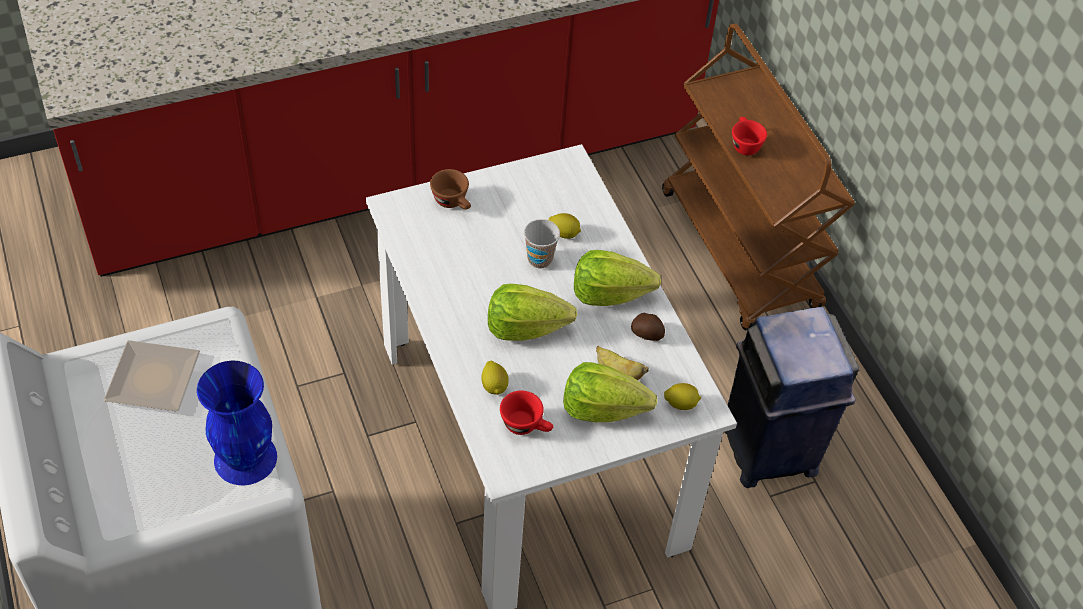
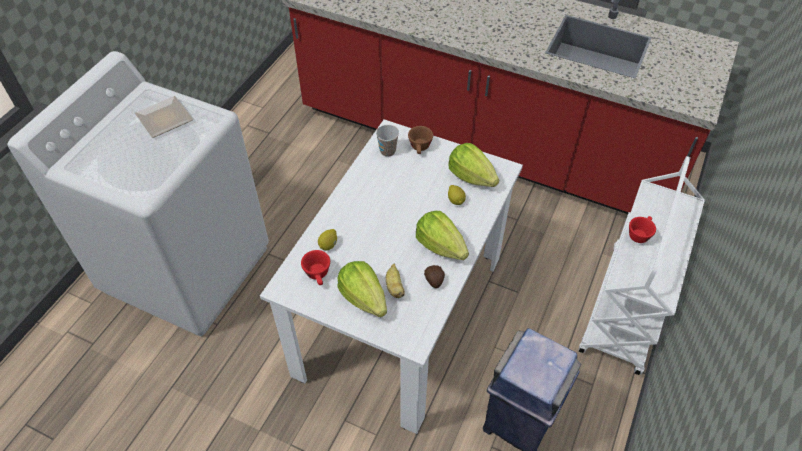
camera: 50 degrees right, 0 degrees up
blue vase [197,361,277,485] -> none
lettuce [488,284,577,341] -> lettuce moved to [448,143,499,187]
cup [524,219,560,268] -> cup moved to [376,125,399,157]
brown cart [662,23,855,330] -> white cart [579,156,705,375]
lemon [664,383,701,410] -> none

